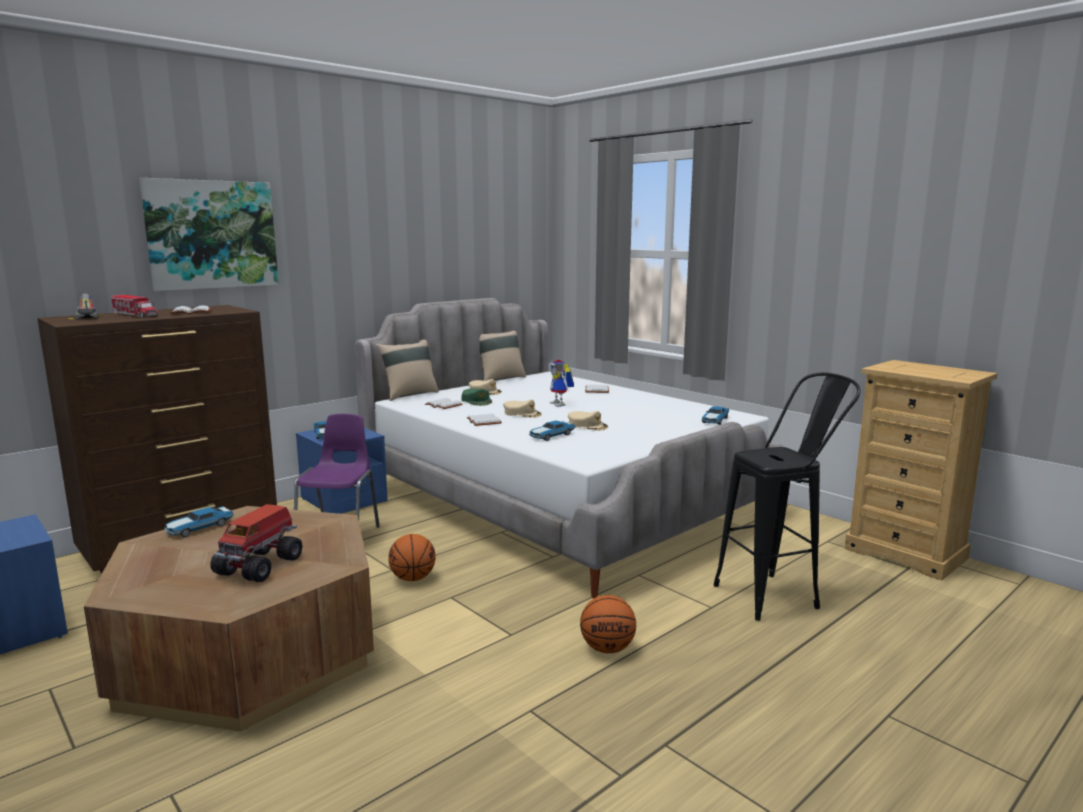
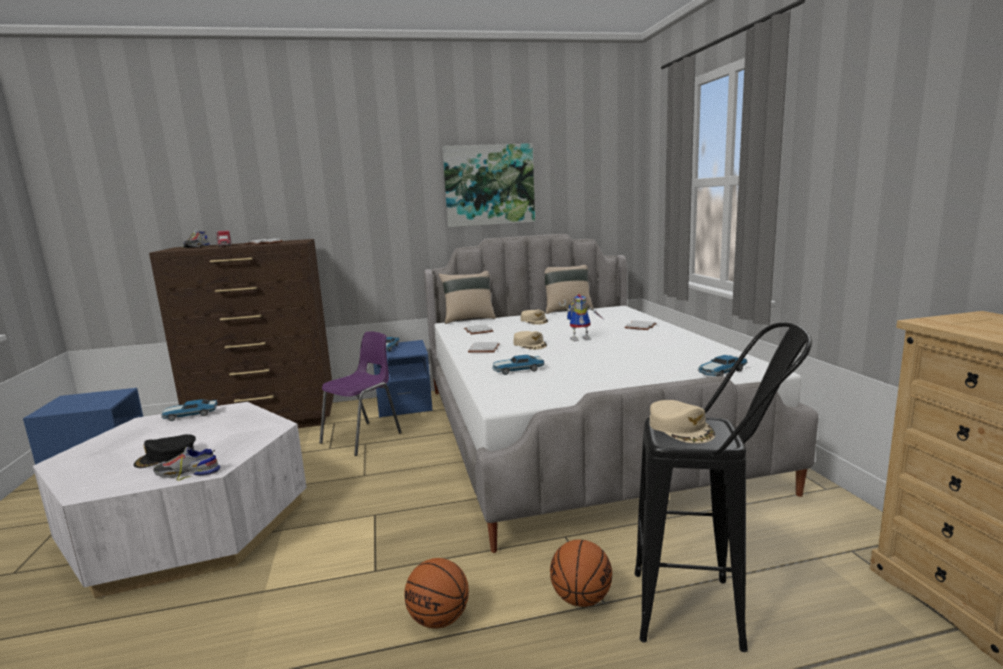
camera: 30 degrees right, 0 degrees up
brown coffee table [84,506,374,731] -> white coffee table [33,402,307,598]
picture [139,178,279,291] -> picture moved to [442,143,535,227]
toy truck [210,504,303,582] -> black cap [134,434,196,468]
basketball [388,534,436,581] -> basketball moved to [550,539,612,607]
green cap [461,388,492,406] -> none
toy robot [549,360,574,407] -> toy robot turned 105 degrees counterclockwise [559,294,603,341]
beige cap [568,411,608,431] -> beige cap moved to [650,400,716,444]
none -> shoe [153,447,221,481]

